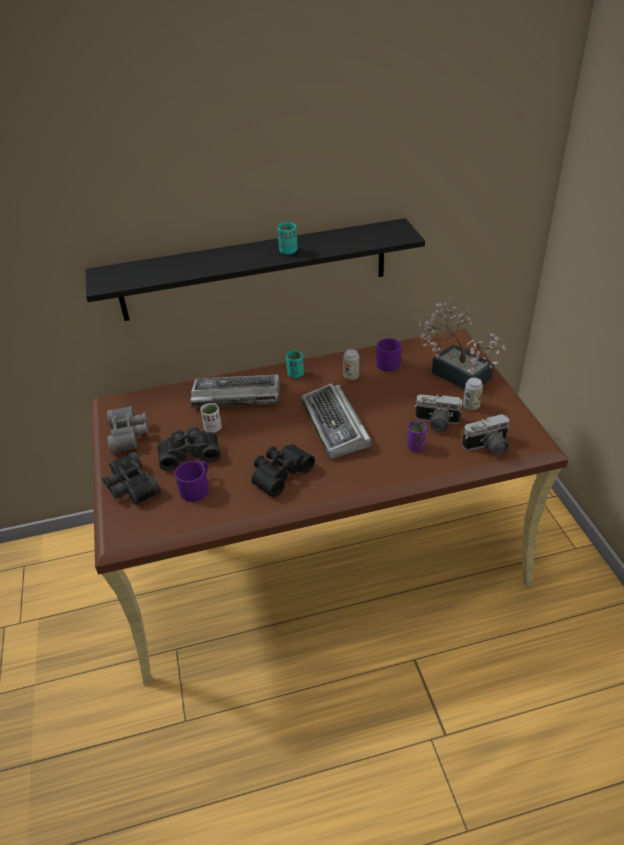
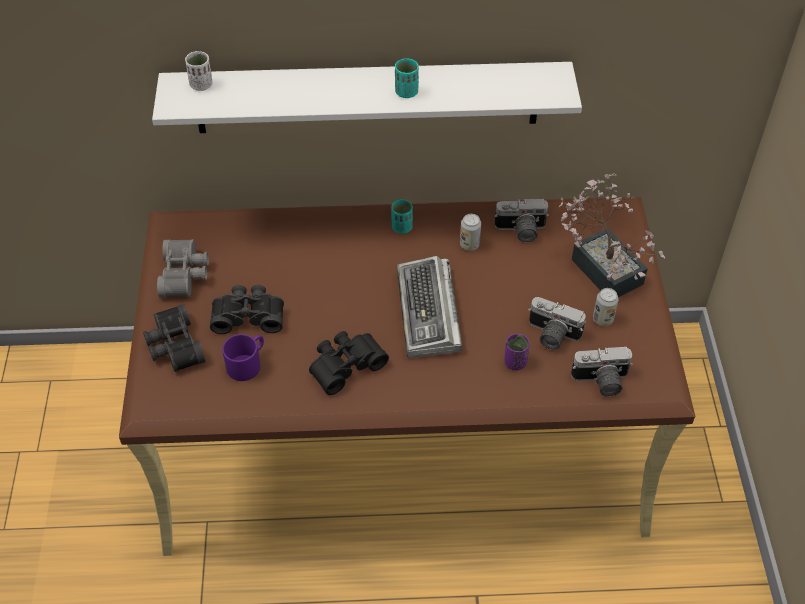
camera: 10 degrees right, 10 degrees up
black shelf [85,218,425,321] -> white shelf [152,62,582,133]
keyboard [190,374,280,408] -> none
white cup [200,403,222,433] -> white cup moved to [185,51,213,91]
purple mug [376,338,401,371] -> camera [495,199,549,243]

